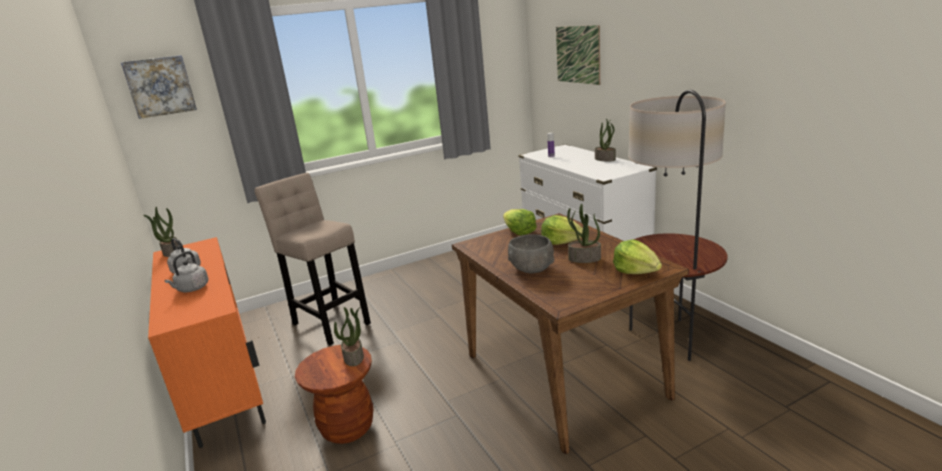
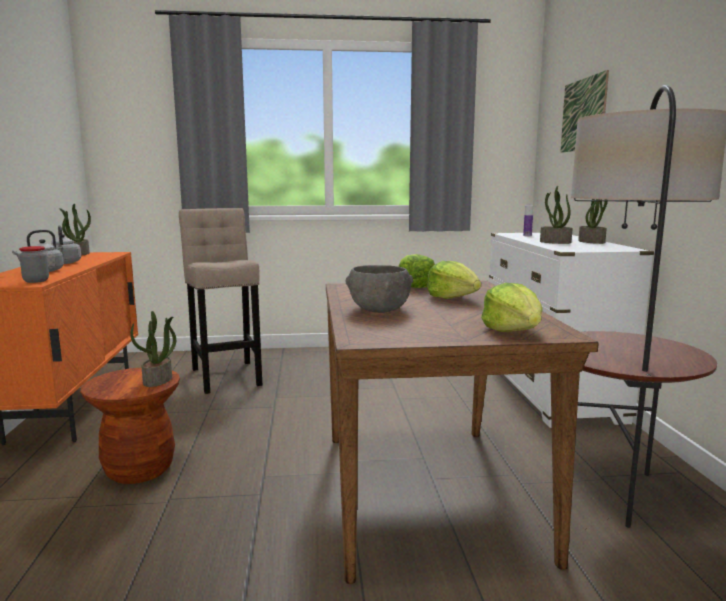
camera: 20 degrees right, 10 degrees down
picture [121,55,197,119] -> none
potted plant [567,204,601,263] -> potted plant moved to [540,186,573,244]
none -> jar [19,246,49,283]

